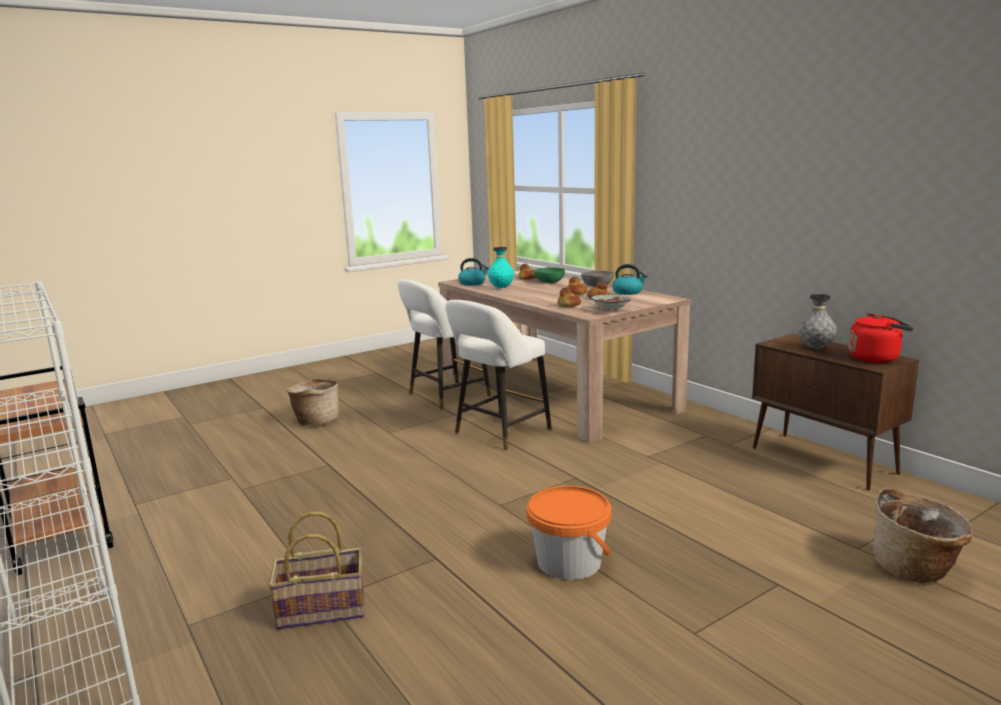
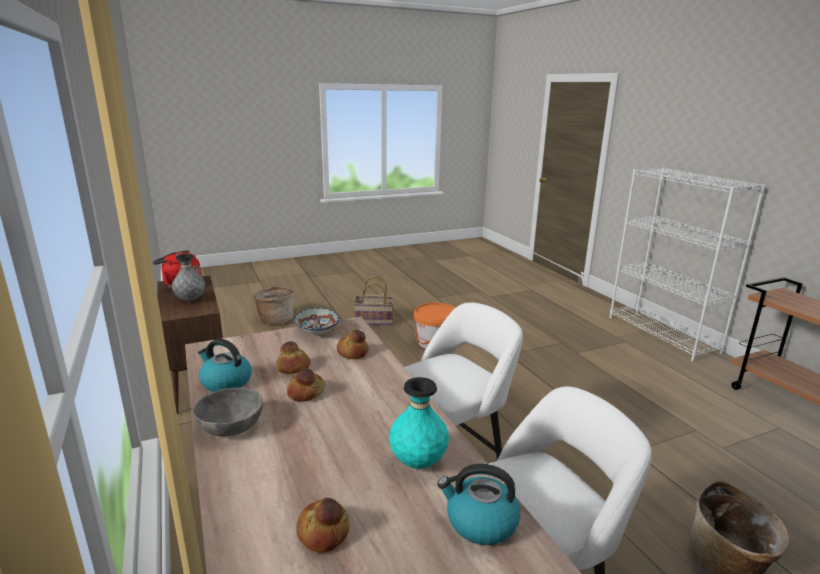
camera: 170 degrees left, 5 degrees up
basket [269,512,364,630] -> basket moved to [353,276,394,325]
green bowl [534,267,565,283] -> none

